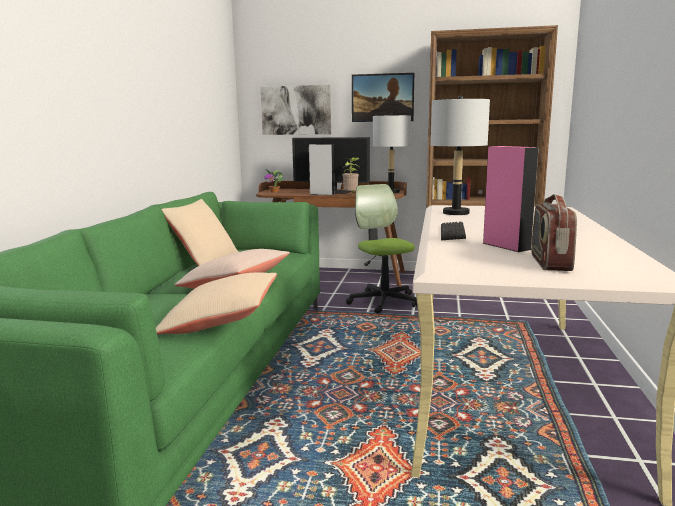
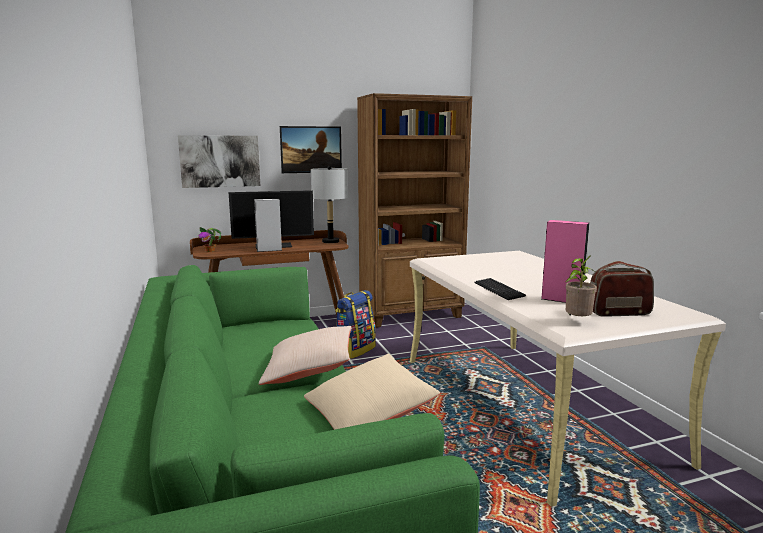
camera: 30 degrees left, 0 degrees up
beige pillow [162,199,238,266] -> none
potted plant [342,157,359,194] -> potted plant moved to [565,255,597,316]
office chair [346,184,417,313] -> backpack [335,290,376,359]
grey table lamp [431,95,490,215] -> none
radio [531,194,577,271] -> radio turned 105 degrees clockwise [590,261,654,317]

